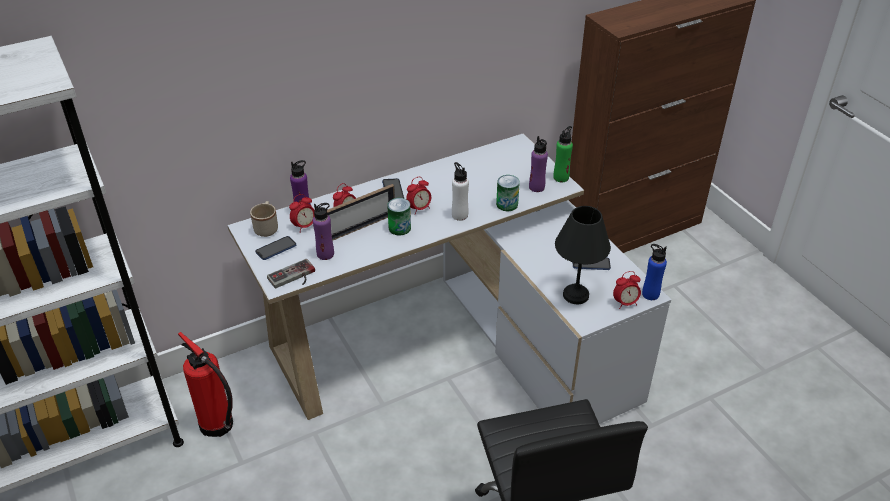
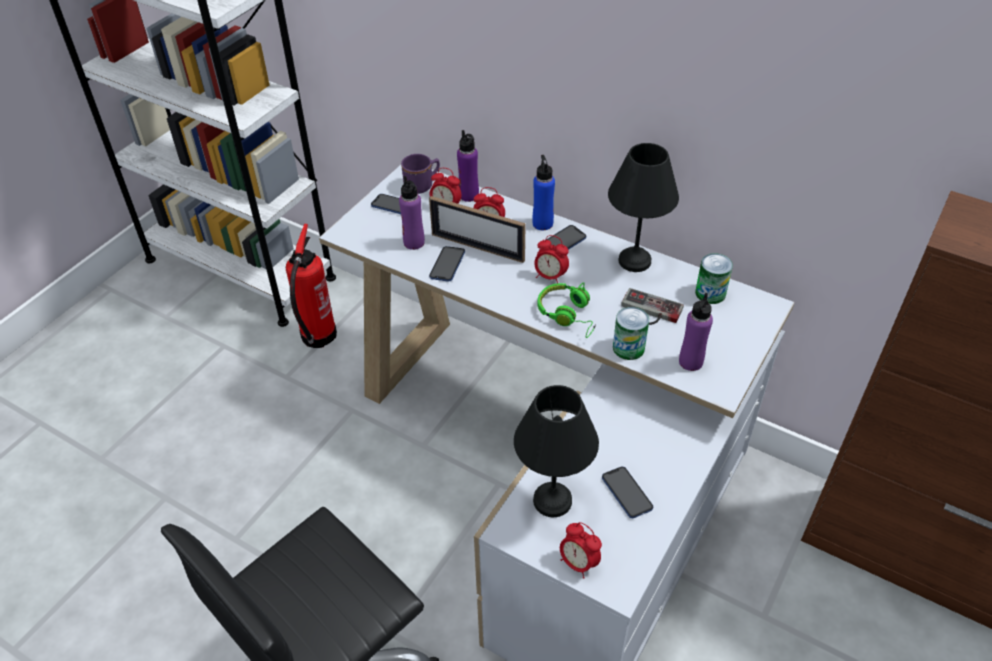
camera: 60 degrees right, 5 degrees up
beige mug [250,201,278,237] -> purple mug [401,154,440,194]
game controller [267,259,315,289] -> game controller moved to [621,288,684,325]
can [387,198,411,236] -> can moved to [695,253,733,304]
white bottle [452,162,469,221] -> green headphones [537,282,597,338]
green bottle [553,126,573,182] -> none
blue bottle [642,244,667,300] -> blue bottle moved to [532,155,555,230]
none -> phone [429,246,465,282]
none -> black table lamp [608,143,679,272]

